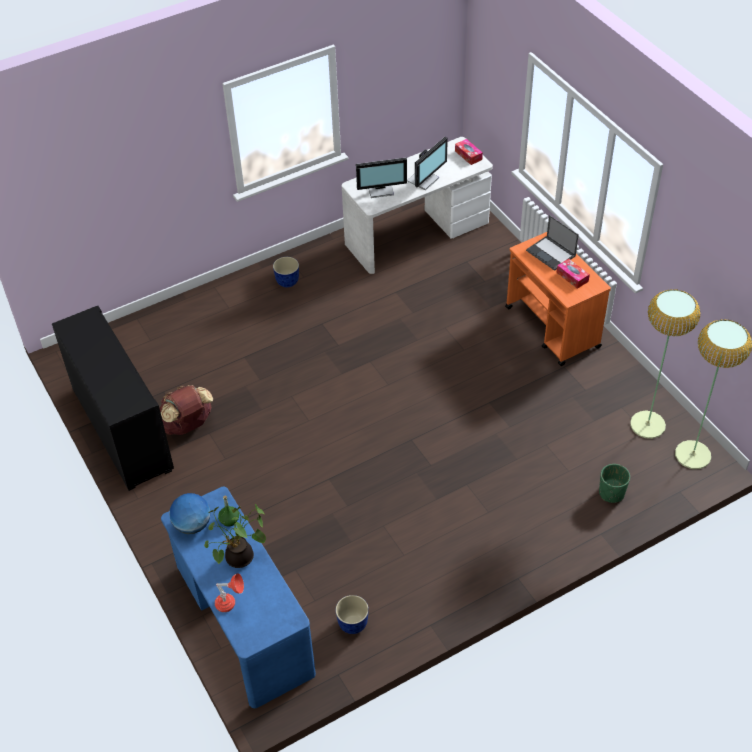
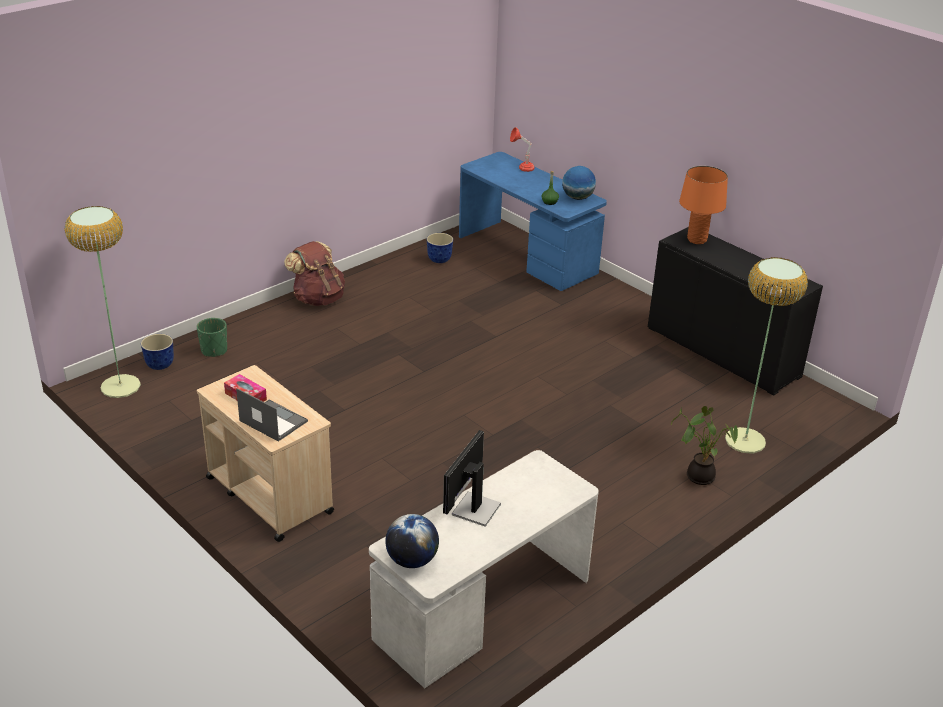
camera: 165 degrees right, 15 degrees down
brown backpack [160,385,213,435] -> brown backpack moved to [284,241,345,306]
potted plant [204,504,266,568] -> potted plant moved to [671,406,738,485]
planter [273,257,299,287] -> planter moved to [141,334,174,370]
monitor [356,158,407,198] -> none
tissue box [455,139,483,165] -> globe [385,514,439,568]
orange cart [505,232,611,366] -> beige cart [197,365,334,542]
floor lamp [630,289,700,439] -> floor lamp moved to [725,257,808,454]
none -> orange table lamp [679,166,728,244]

